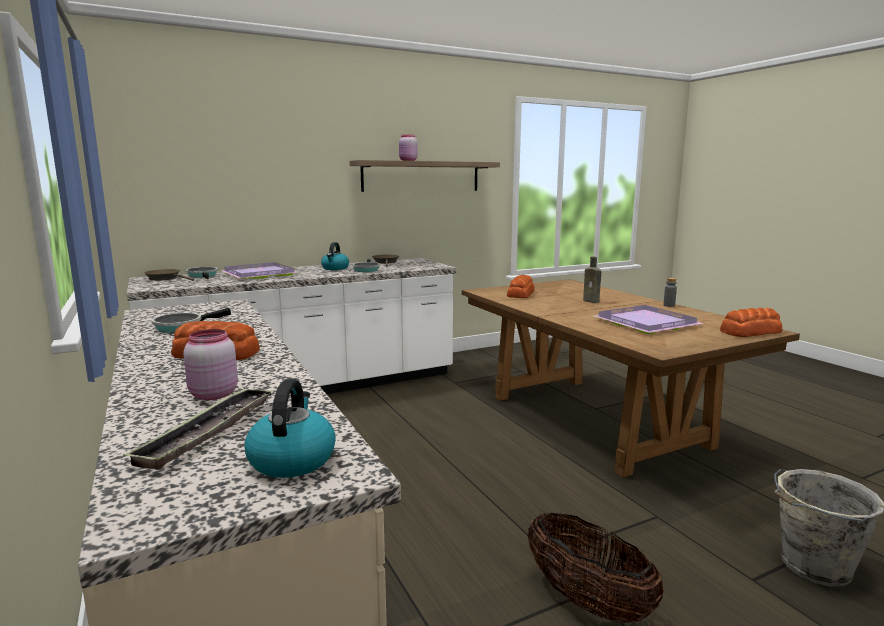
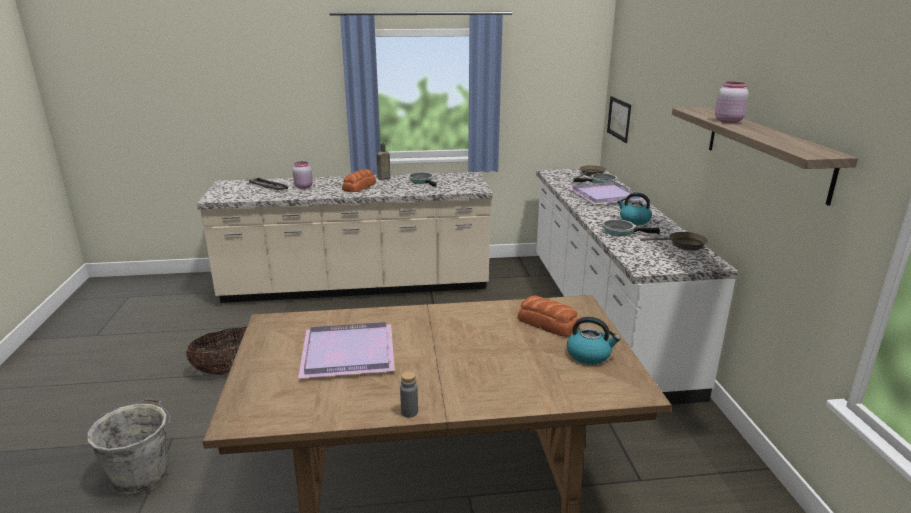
camera: 110 degrees right, 10 degrees up
kettle [244,379,336,478] -> kettle moved to [567,317,621,365]
brown bottle [583,257,601,303] -> brown bottle moved to [377,143,390,180]
bread [720,308,782,337] -> none
none -> picture [607,96,631,143]

